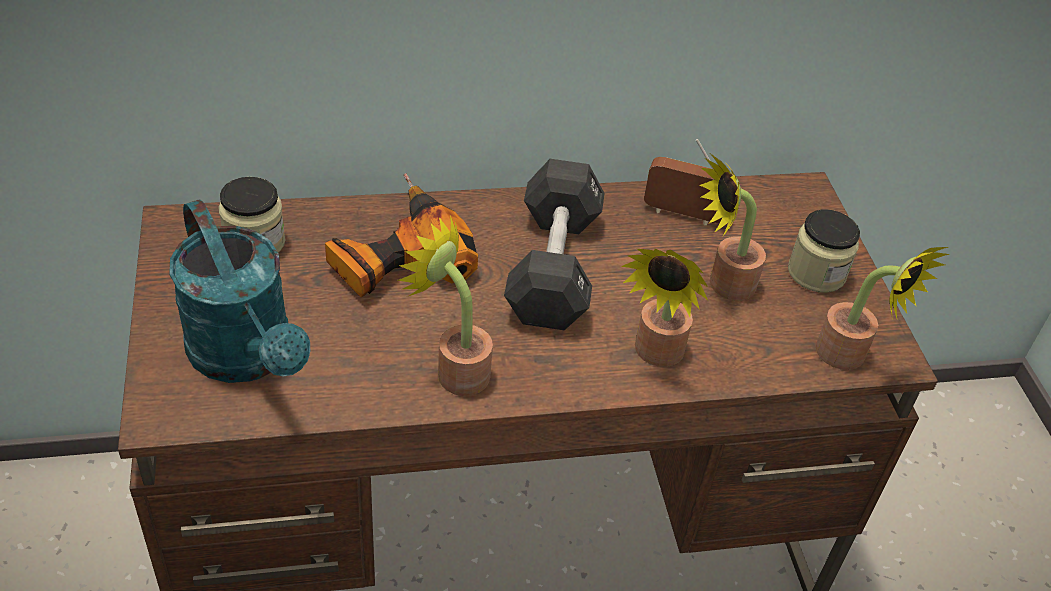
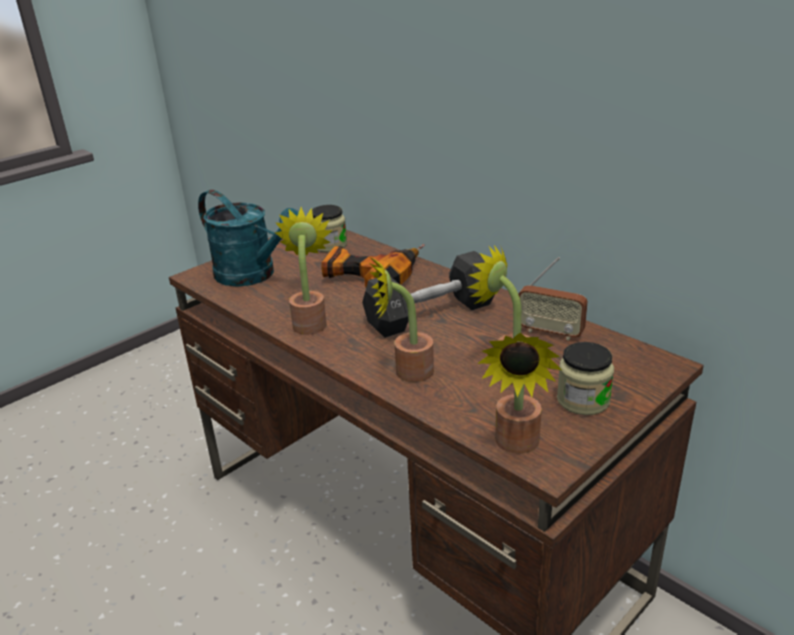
camera: 60 degrees right, 15 degrees down
turquoise watering can [169,200,310,383] -> turquoise watering can turned 75 degrees counterclockwise [198,190,299,287]
radio [644,139,722,225] -> radio turned 135 degrees clockwise [518,257,588,341]

